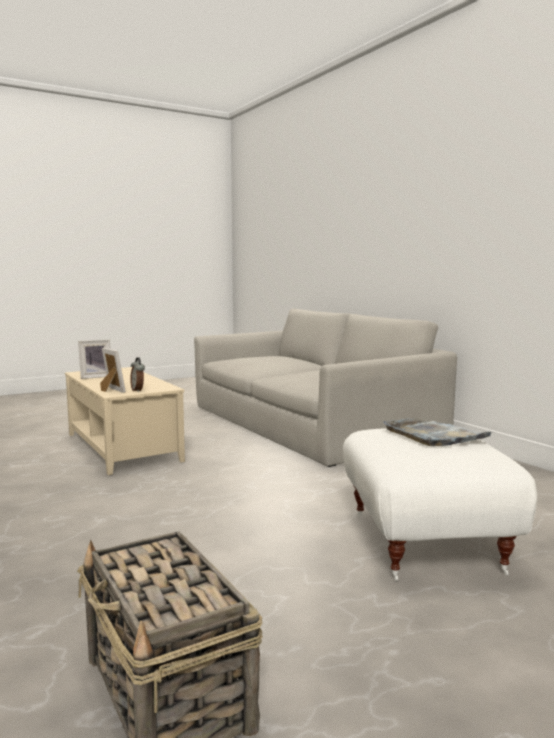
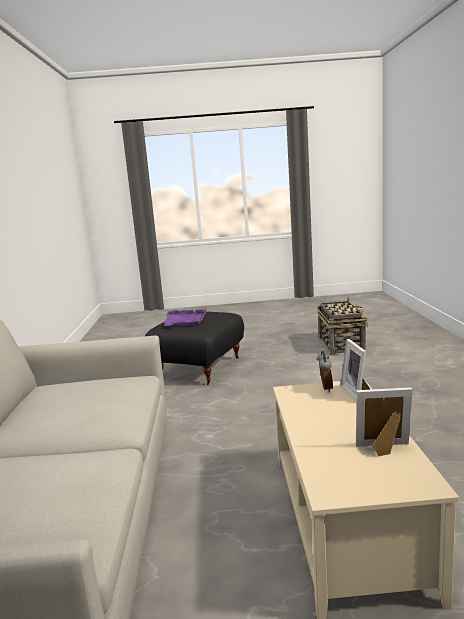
camera: 150 degrees left, 5 degrees up
white ottoman [343,428,537,581] -> black ottoman [145,312,244,385]
grey tray [384,418,491,446] -> purple tray [164,309,207,326]

